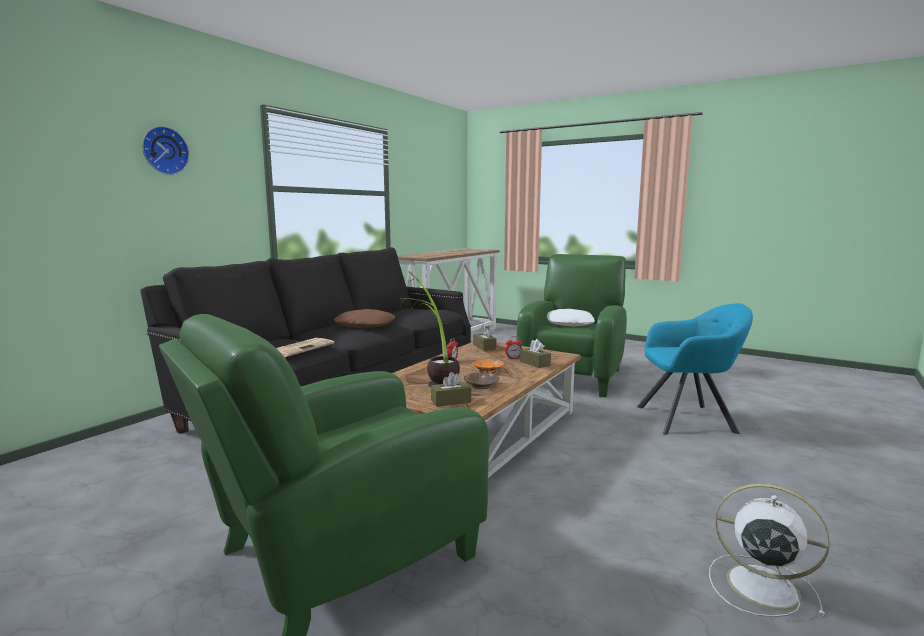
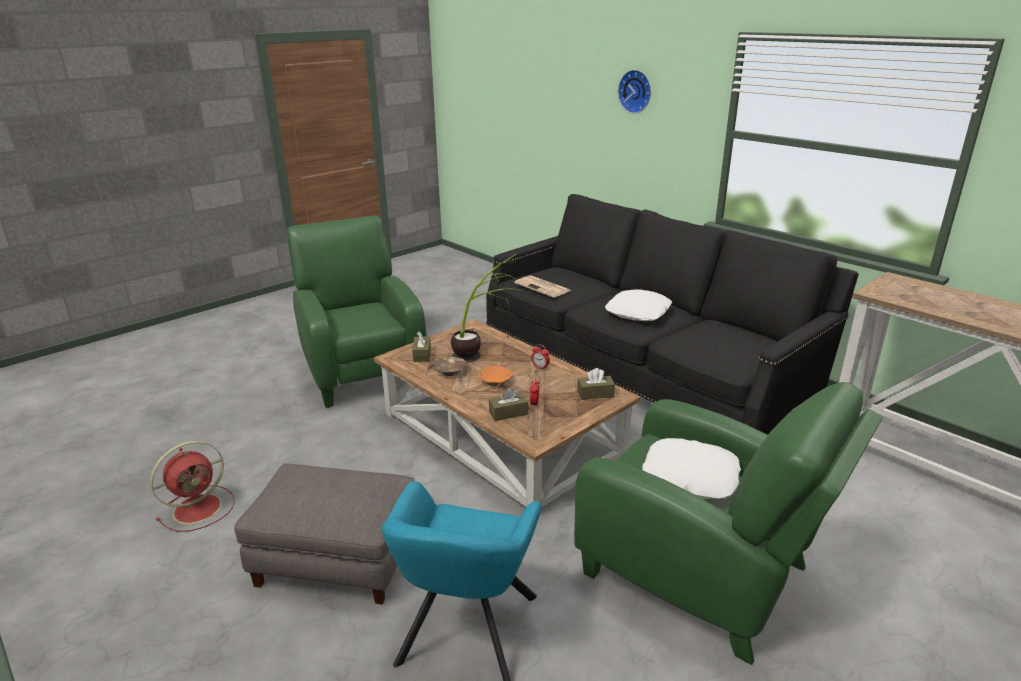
camera: 105 degrees right, 15 degrees up
brown pillow [334,309,395,328] -> white pillow [605,290,672,321]
white fan [709,483,830,617] -> red fan [150,441,235,532]
none -> grey ottoman [234,463,414,605]

